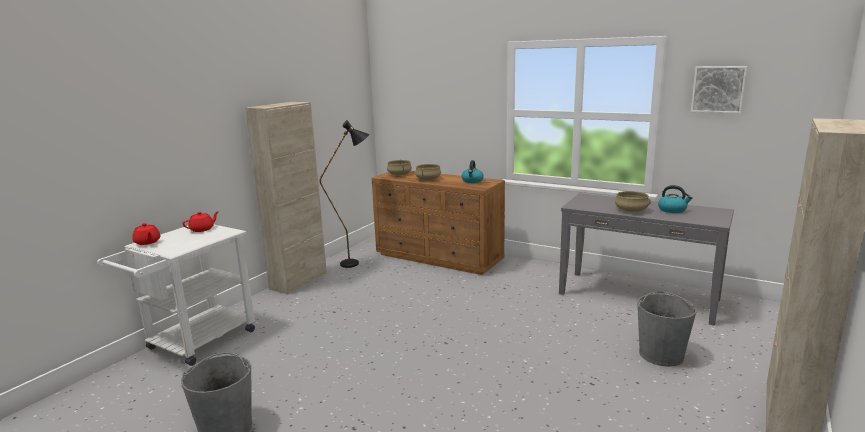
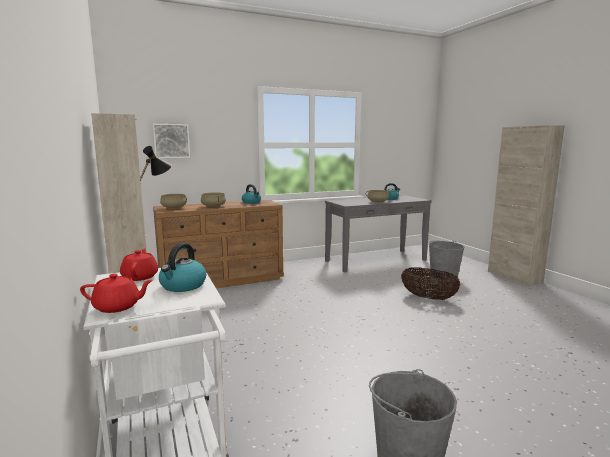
camera: 55 degrees left, 5 degrees down
picture [691,66,747,113] -> picture moved to [153,124,190,158]
none -> kettle [159,243,206,292]
none -> basket [401,267,461,300]

